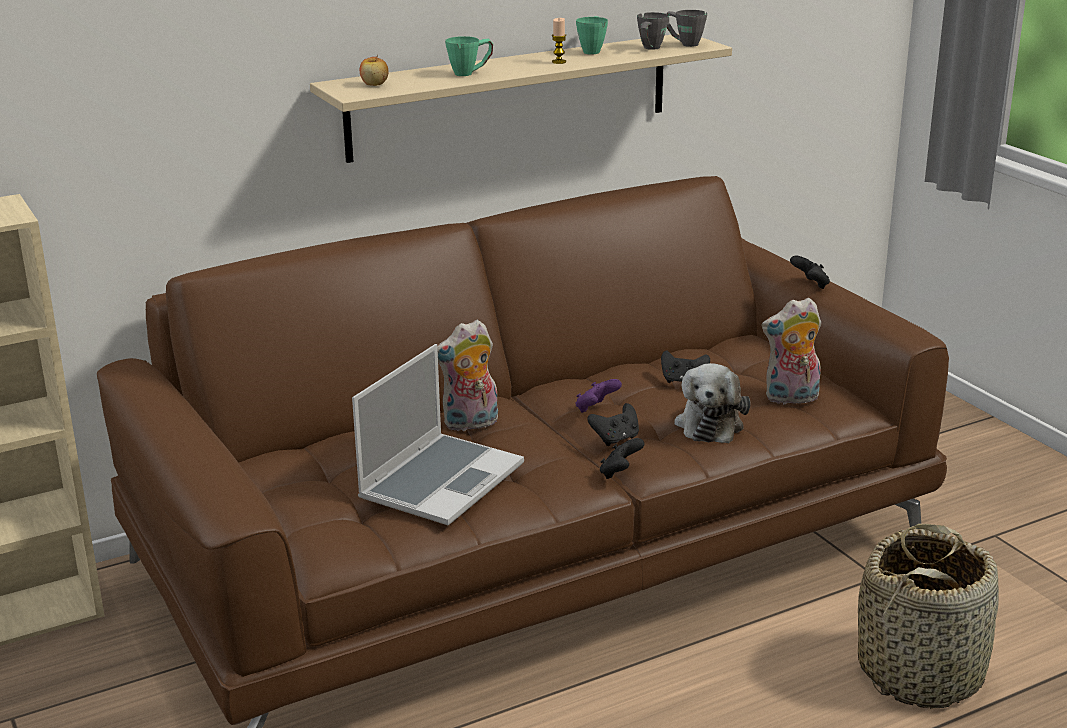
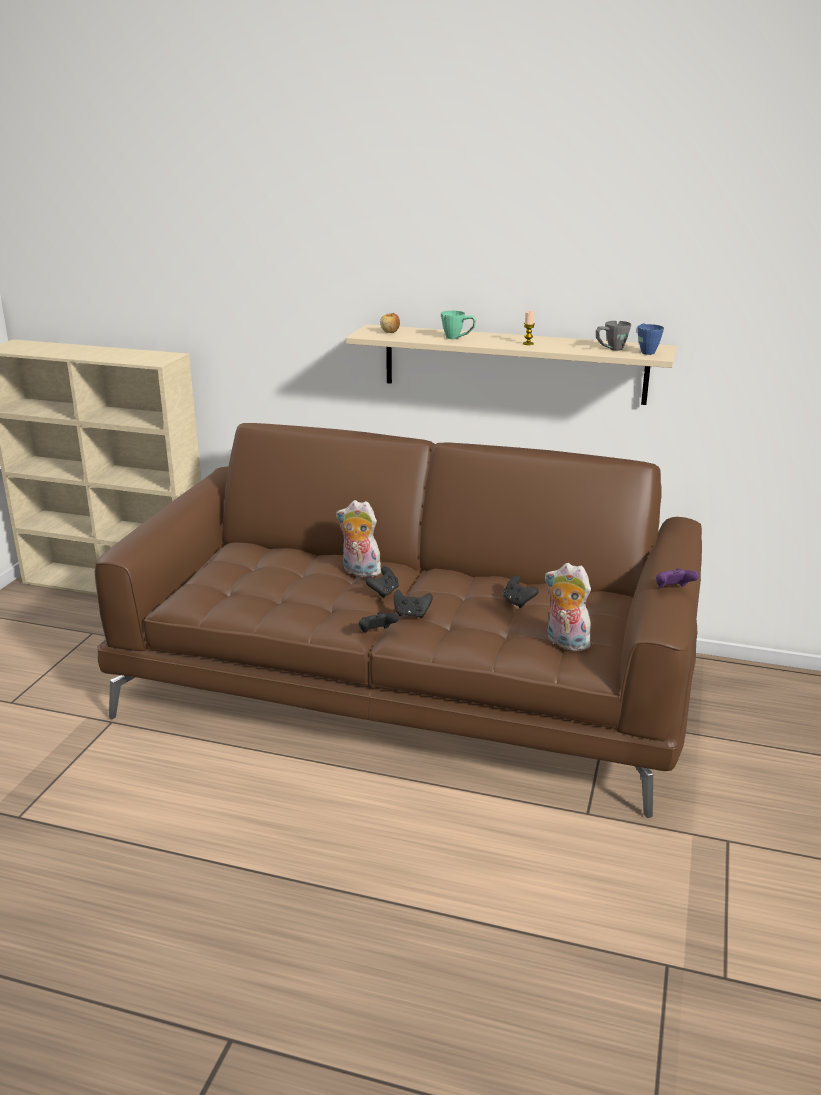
camera: 45 degrees right, 0 degrees up
laptop [352,344,524,525] -> none
green mug [576,16,608,54] -> none
purple game controller [576,379,622,413] -> purple game controller moved to [656,568,699,588]
grey mug [666,10,707,47] -> blue mug [637,324,664,355]
plush toy [674,363,750,443] -> none
black game controller [790,255,830,289] -> black game controller moved to [366,566,399,598]
basket [858,524,999,709] -> none

